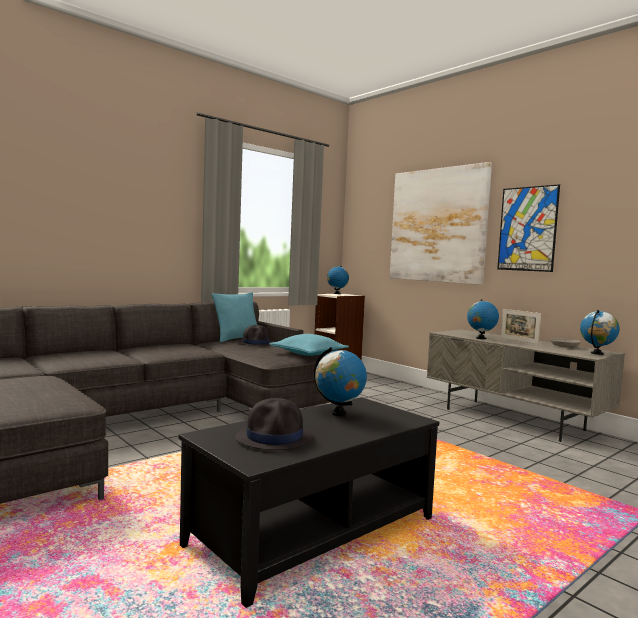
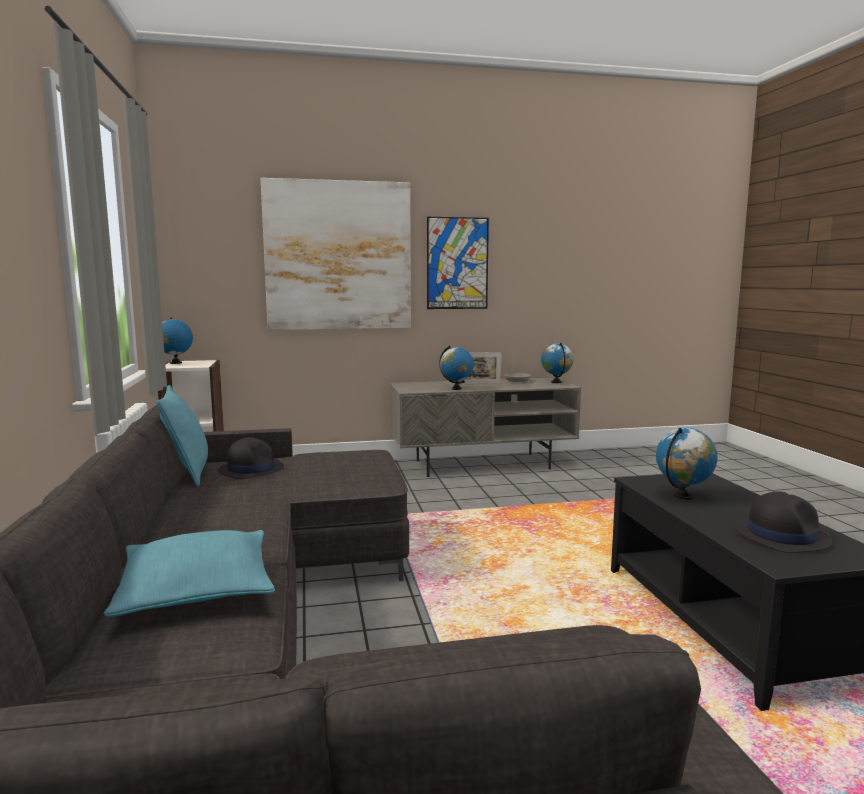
camera: 60 degrees left, 5 degrees up
turquoise pillow [269,334,348,356] -> turquoise pillow moved to [104,530,275,617]

